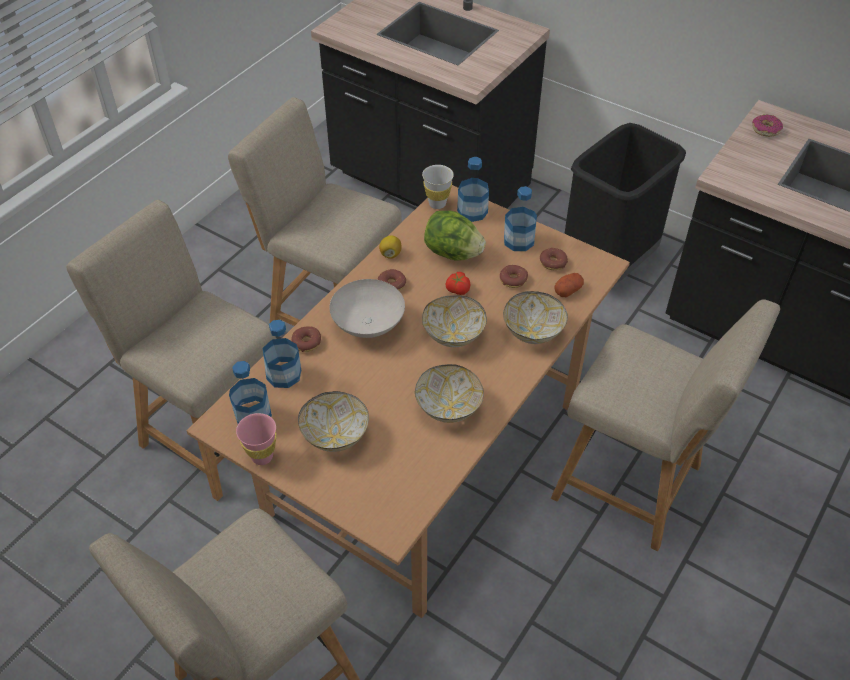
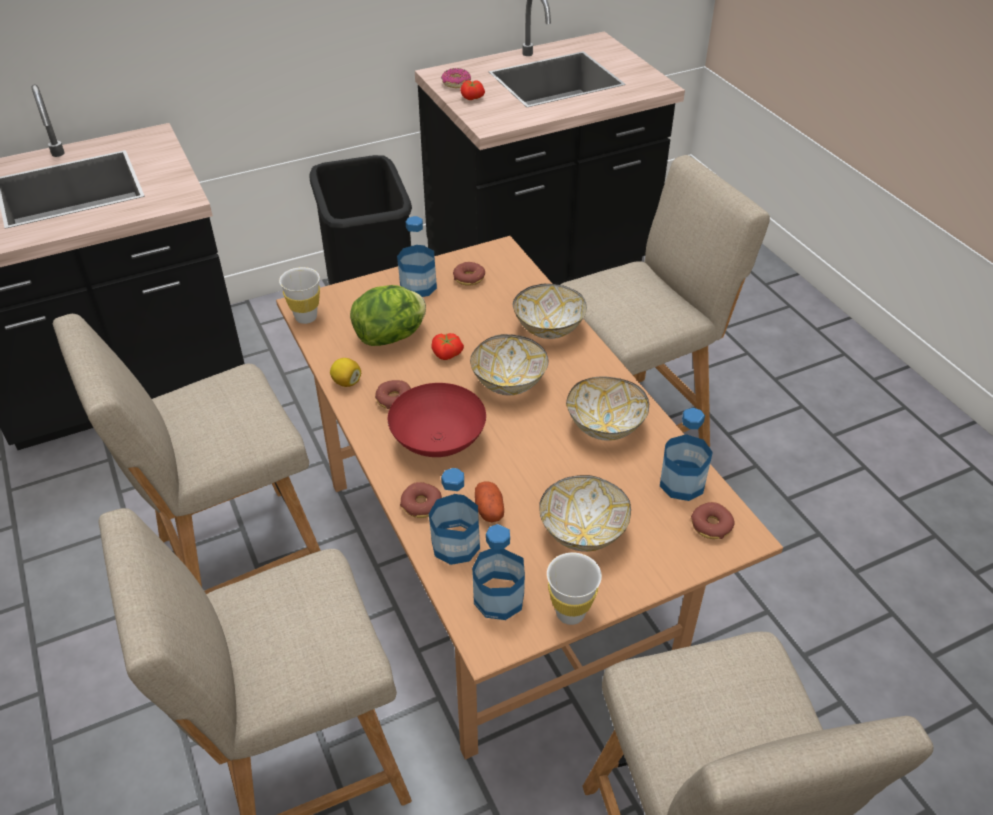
camera: 60 degrees left, 5 degrees down
pink cup [236,413,276,465] -> white cup [547,553,602,625]
white bowl [329,279,405,338] -> red bowl [388,383,486,457]
bottle [457,157,489,222] -> bottle moved to [660,408,713,501]
donut [500,265,528,288] -> donut moved to [691,502,735,539]
potato [554,273,584,297] -> potato moved to [475,481,504,522]
none -> tomato [460,80,485,100]

